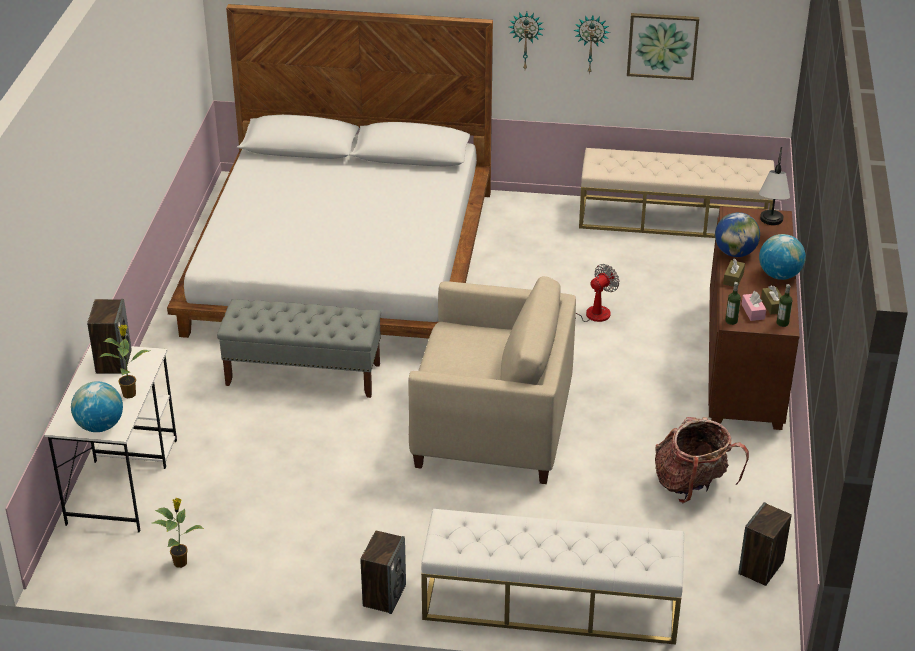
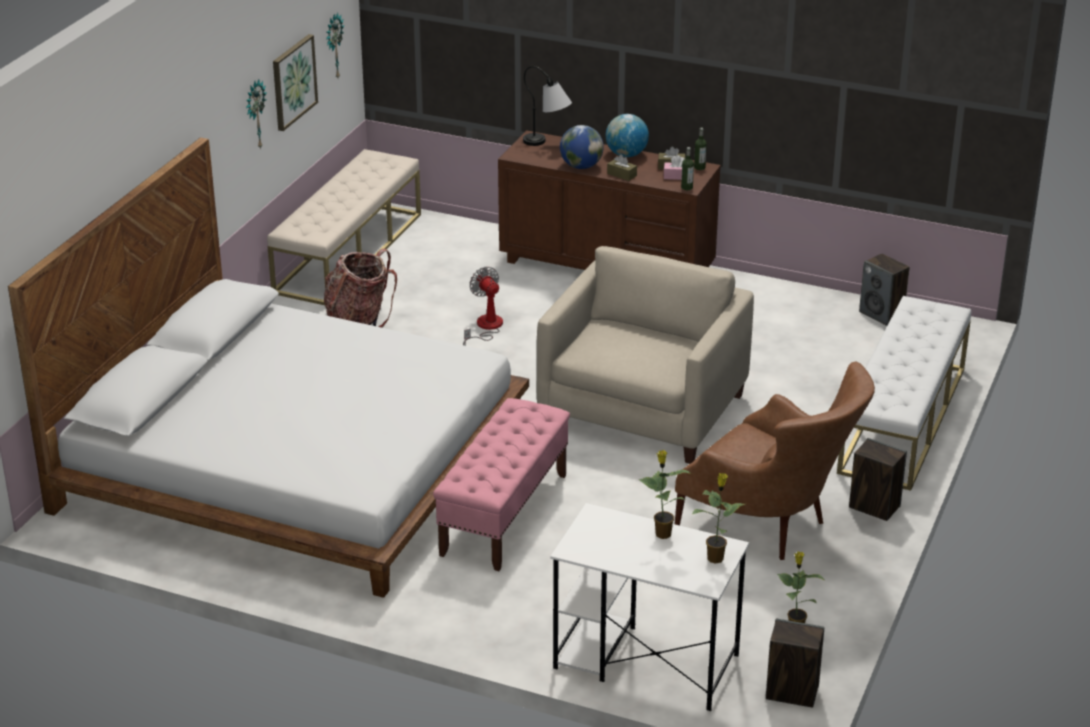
camera: 75 degrees left, 5 degrees down
globe [71,381,123,432] -> potted plant [692,473,745,564]
speaker [87,299,132,374] -> speaker moved to [766,619,824,708]
grey bench [217,299,381,398] -> pink bench [433,398,570,571]
wall clock [509,12,543,69] -> wall clock moved to [326,13,344,78]
backpack [655,417,749,503] -> backpack moved to [324,249,397,328]
none -> brown armchair [675,362,875,560]

